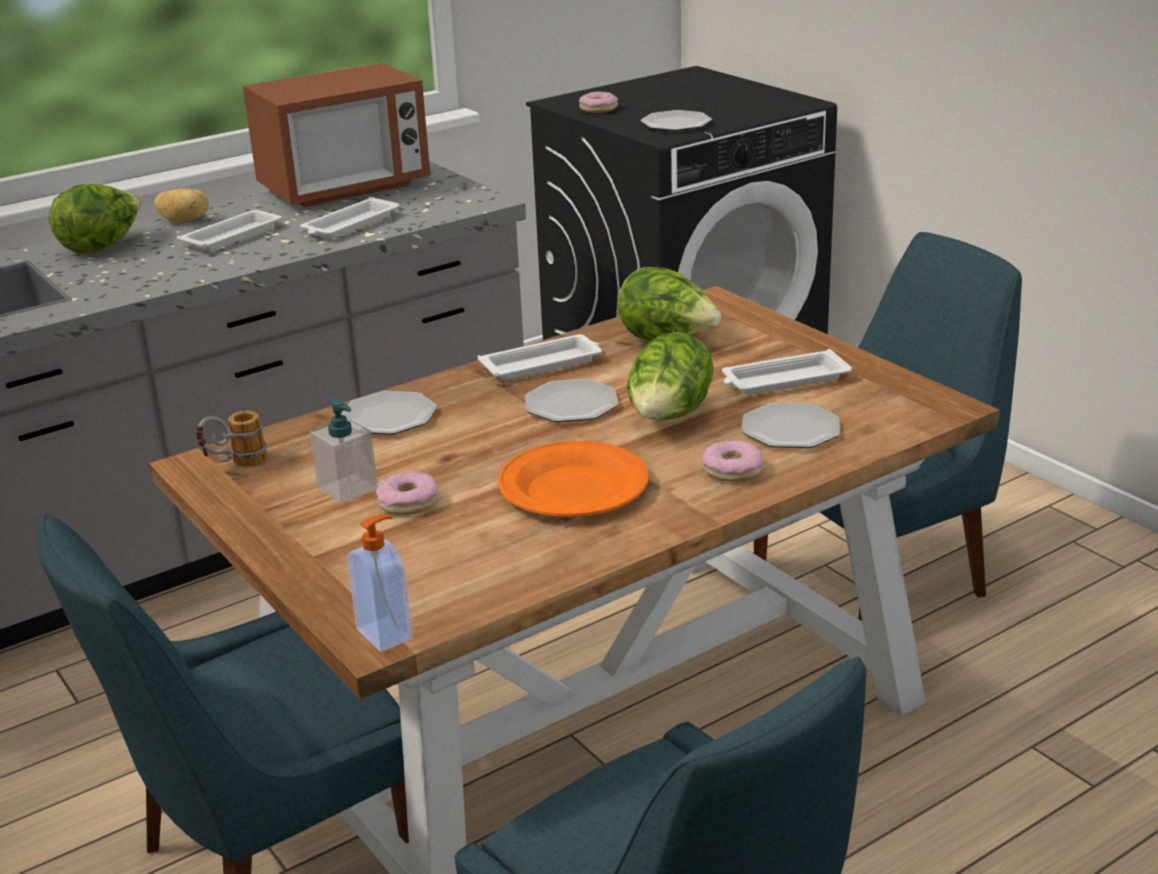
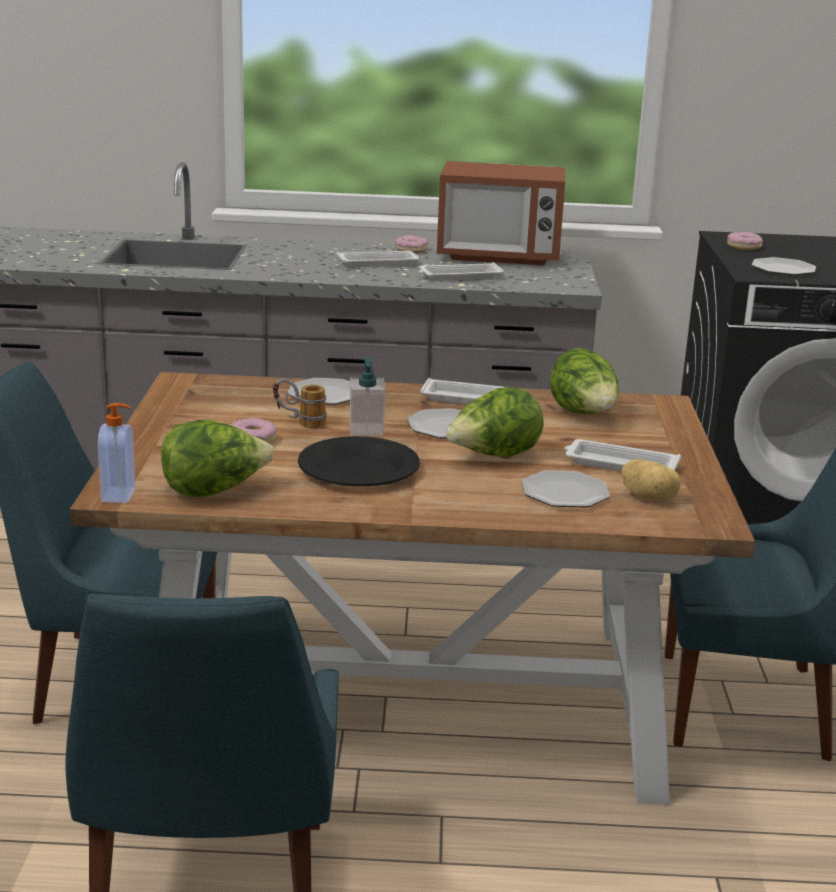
camera: 35 degrees right, 5 degrees down
lettuce [49,184,141,253] -> lettuce moved to [161,420,274,497]
potato [154,188,209,223] -> potato moved to [621,459,680,501]
mug [195,411,267,467] -> mug moved to [273,378,327,428]
soap dispenser [310,398,378,504] -> soap dispenser moved to [350,357,385,436]
orange plate [498,441,649,517] -> black plate [298,436,420,486]
donut [703,440,763,482] -> donut moved to [395,235,428,253]

